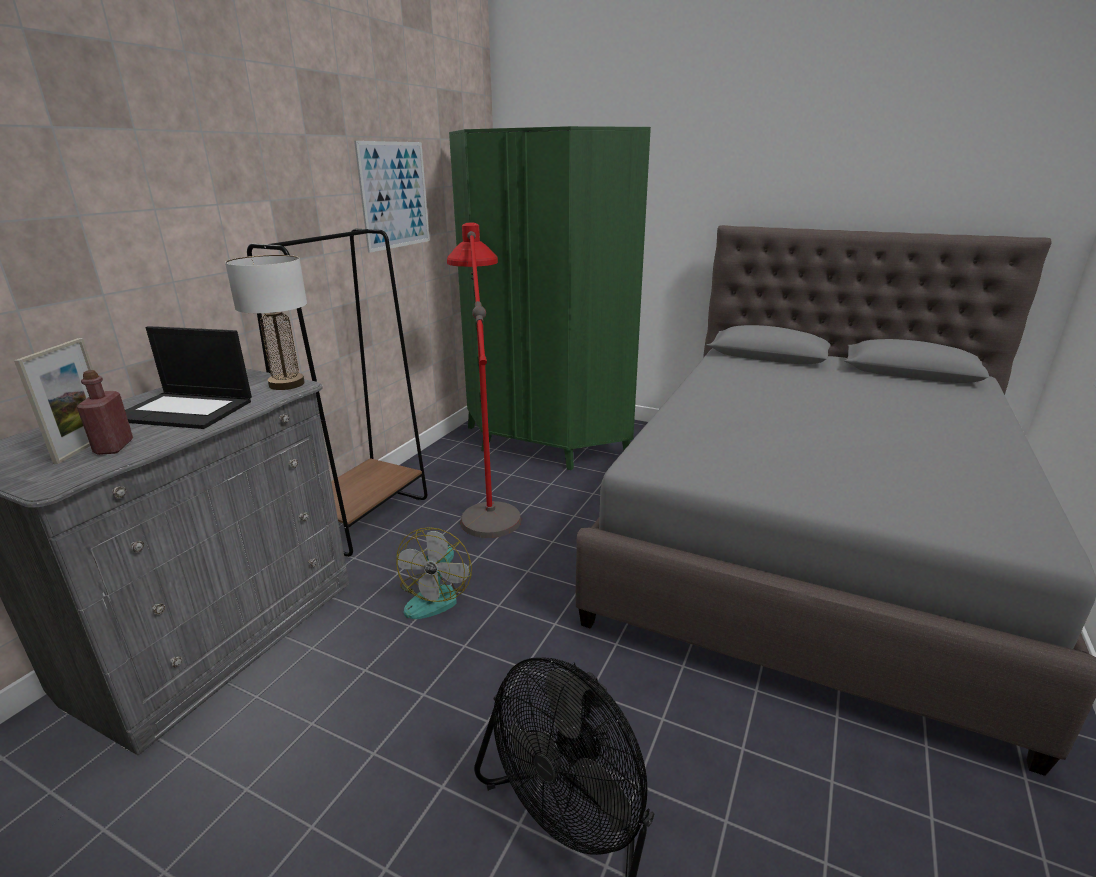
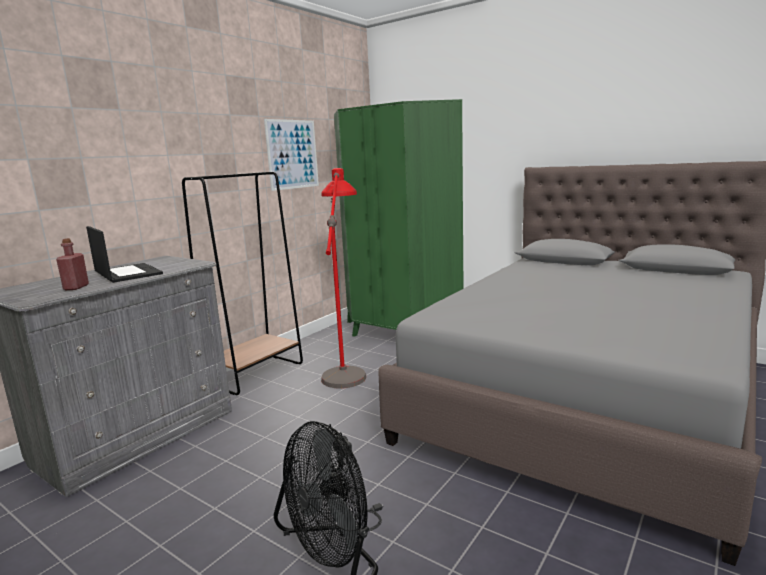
camera: 10 degrees right, 10 degrees down
picture frame [14,338,93,464] -> none
laptop [125,326,252,429] -> laptop turned 150 degrees counterclockwise [86,226,163,283]
table lamp [225,255,307,390] -> none
fan [396,527,472,619] -> none

